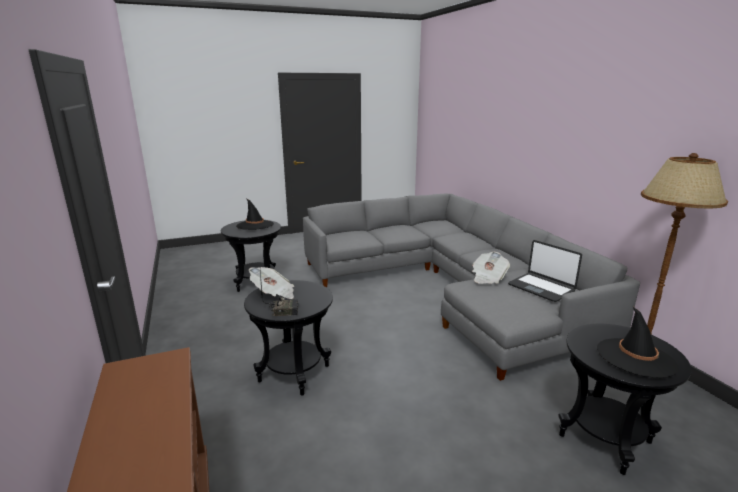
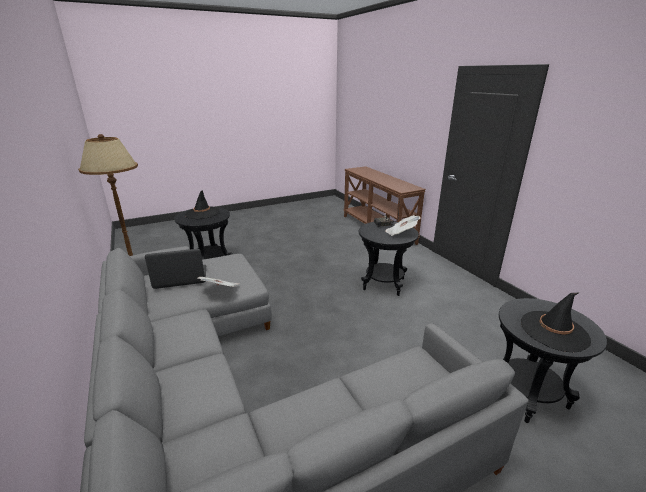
camera: 175 degrees right, 5 degrees up
laptop [508,240,582,302] -> laptop turned 60 degrees counterclockwise [145,249,206,289]

